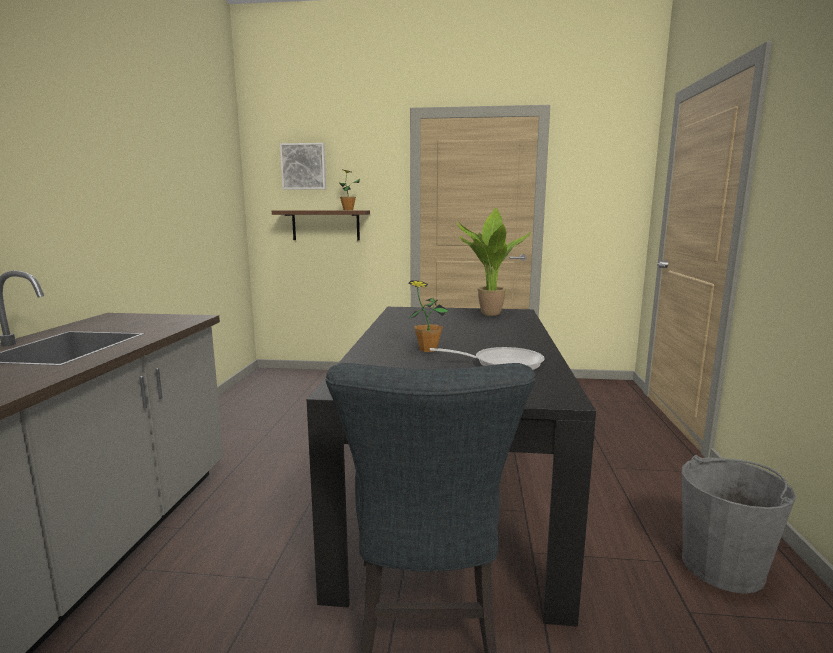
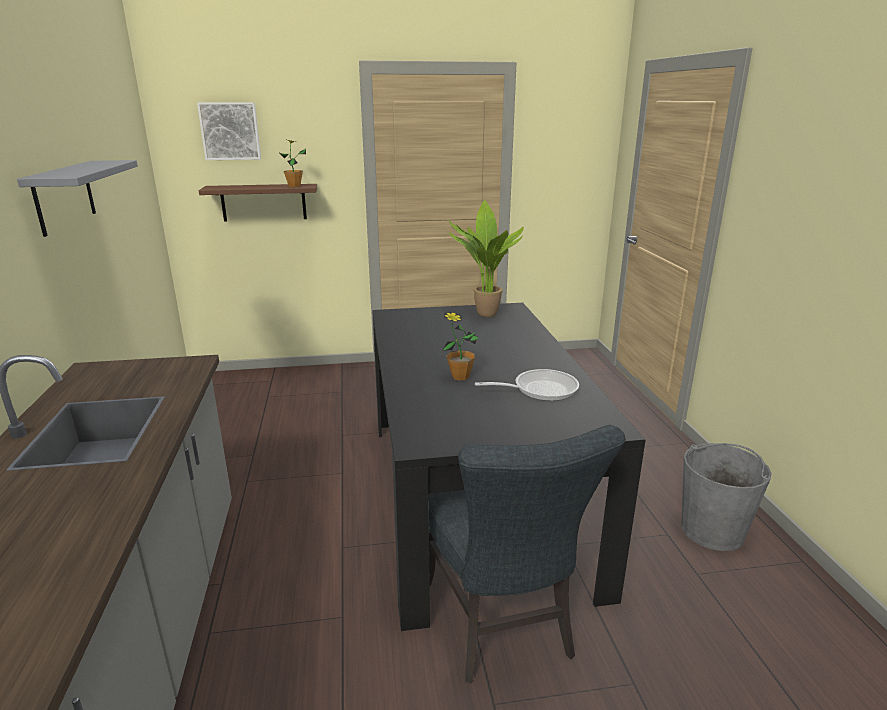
camera: 15 degrees left, 10 degrees up
none -> grey shelf [17,160,138,237]

